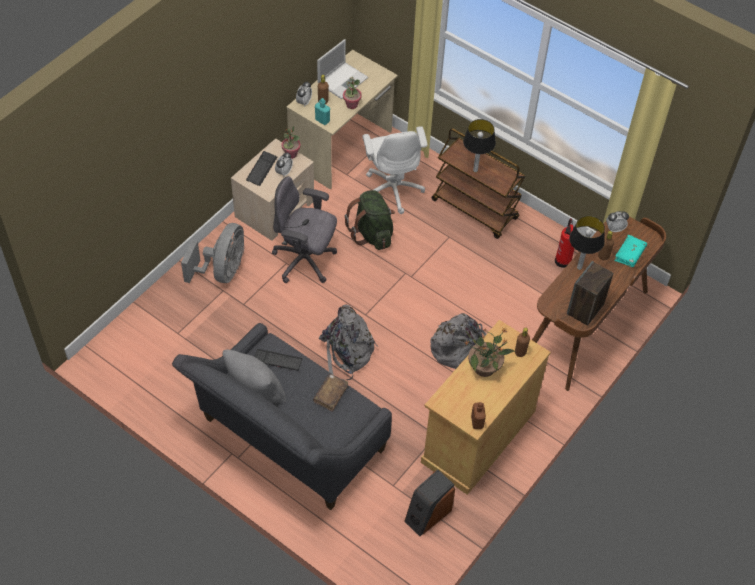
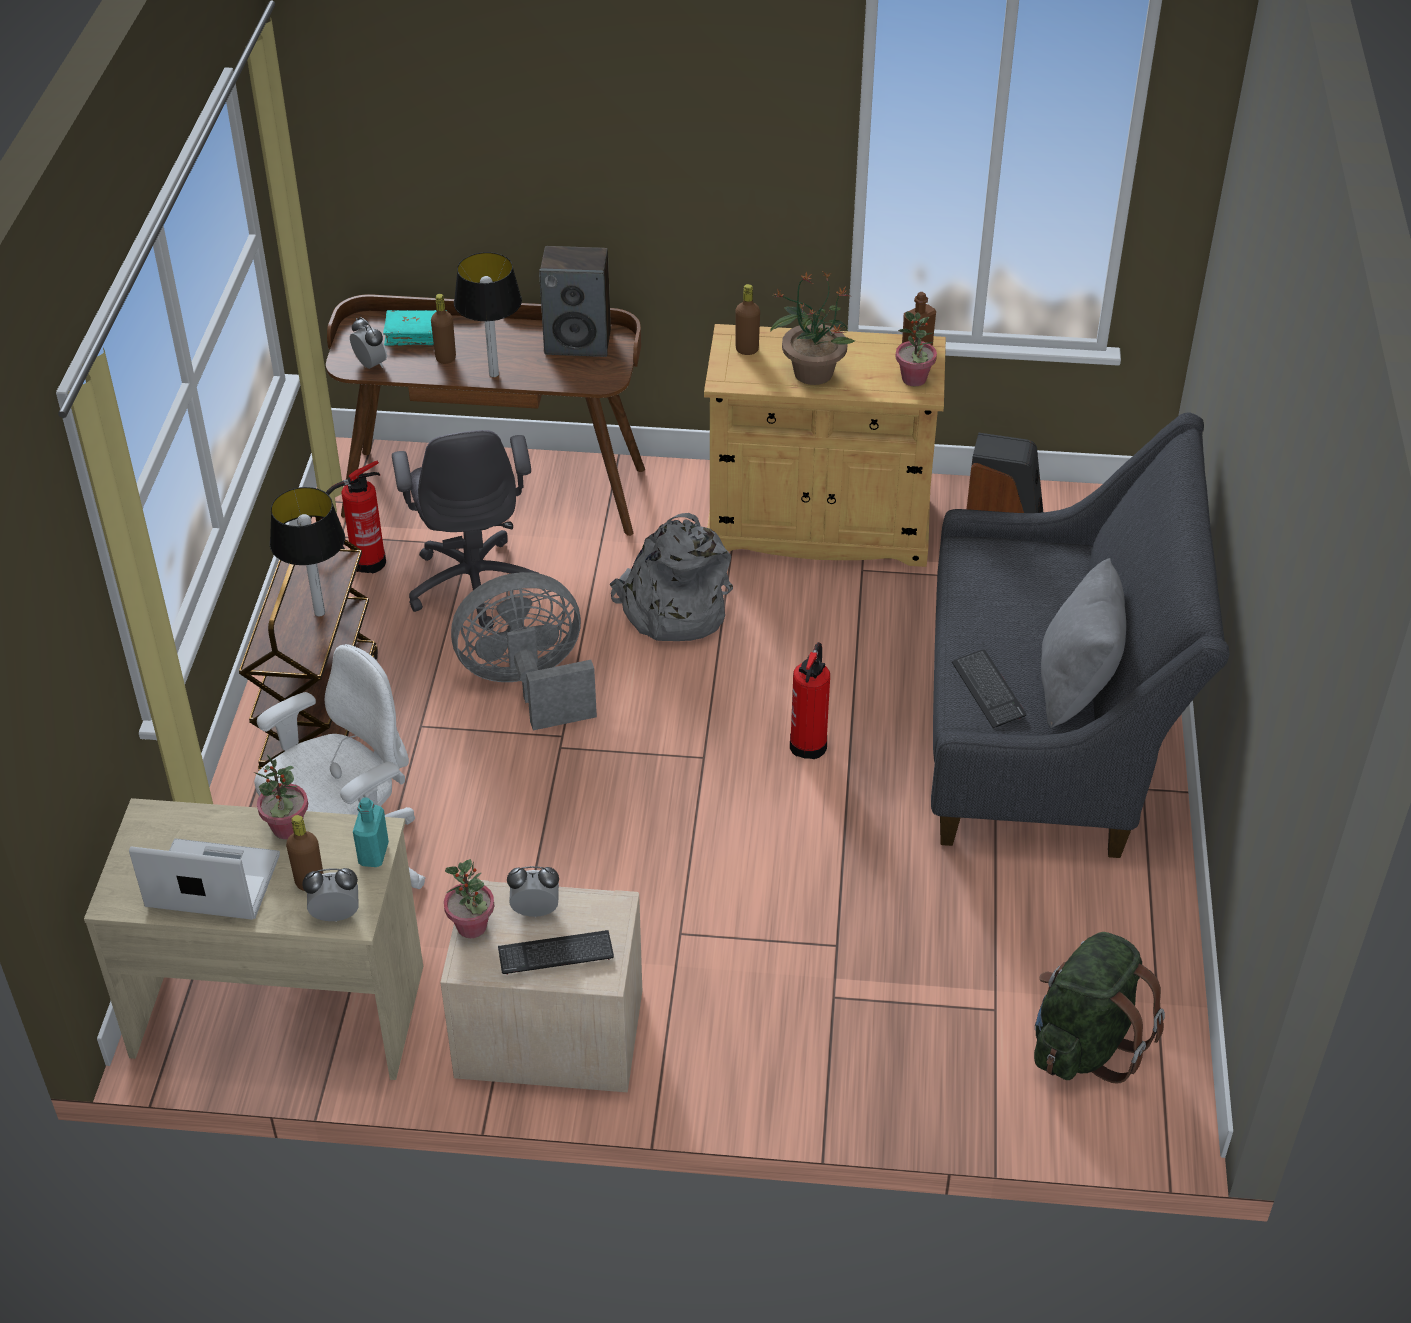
camera: 120 degrees left, 10 degrees down
grey fan [181,223,244,283] -> grey fan moved to [451,572,597,730]
grey office chair [272,176,337,283] -> grey office chair moved to [392,430,540,630]
brown book [313,374,348,412] -> none
grey backpack [319,304,378,380] -> fire extinguisher [790,642,830,759]
green backpack [345,190,395,250] -> green backpack moved to [1034,932,1165,1084]
none -> potted plant [895,312,937,387]

